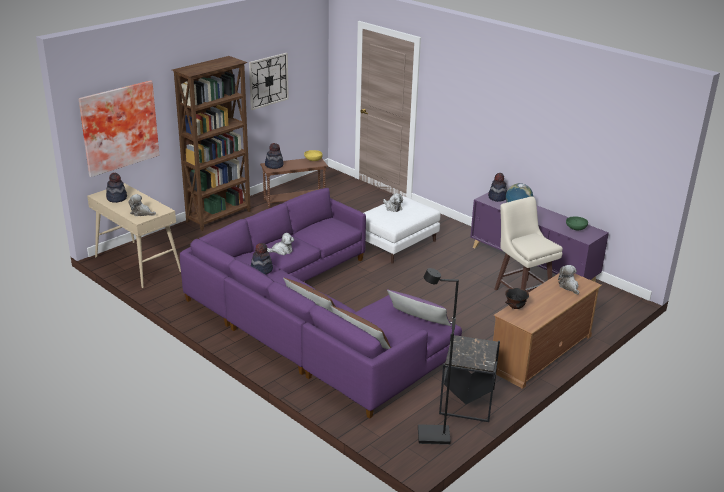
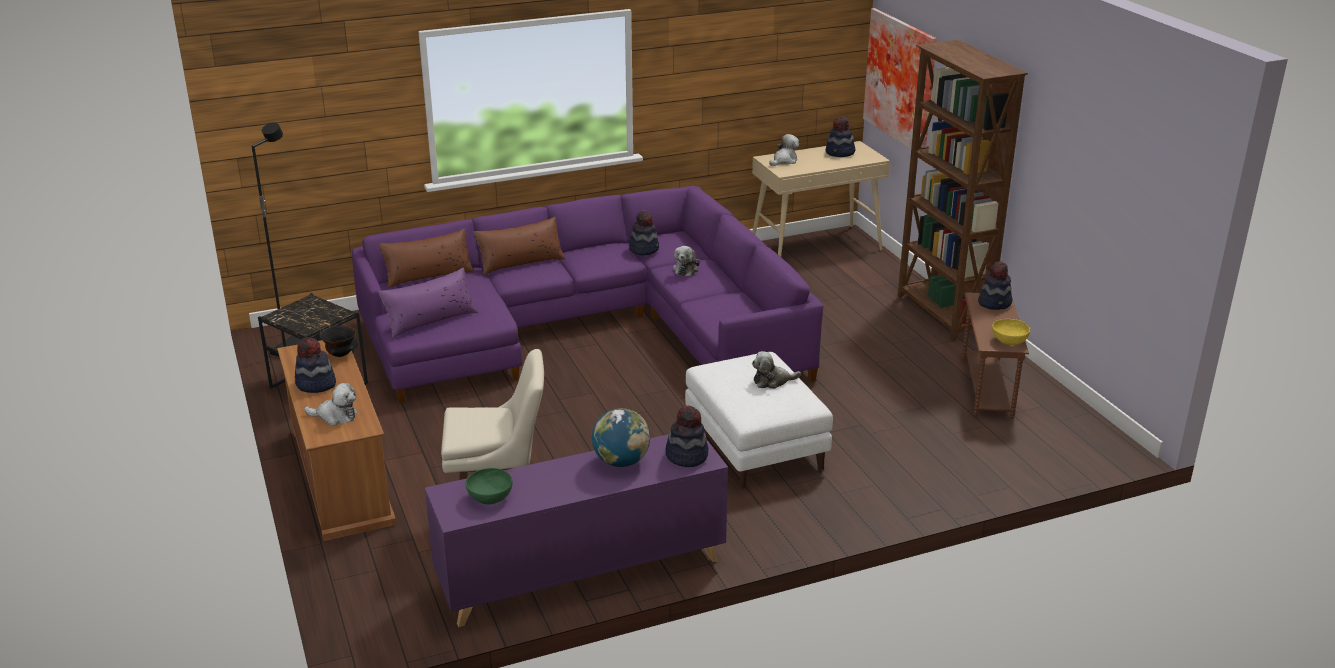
camera: 115 degrees right, 0 degrees up
wall clock [249,53,289,110] -> none
none -> hat [295,337,336,393]

